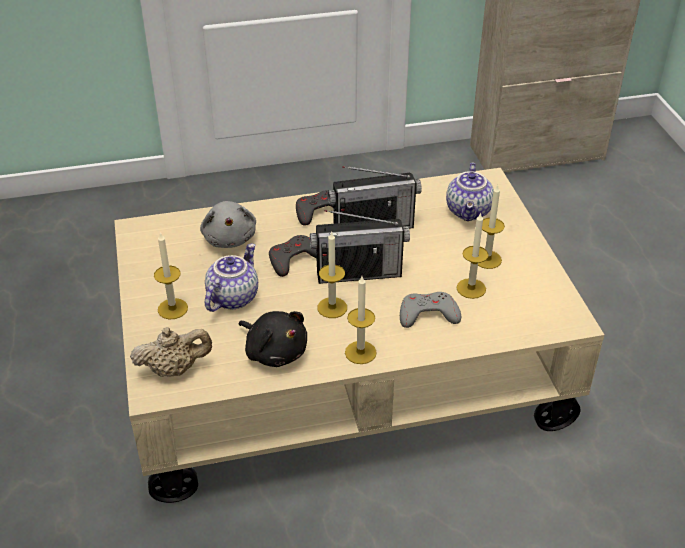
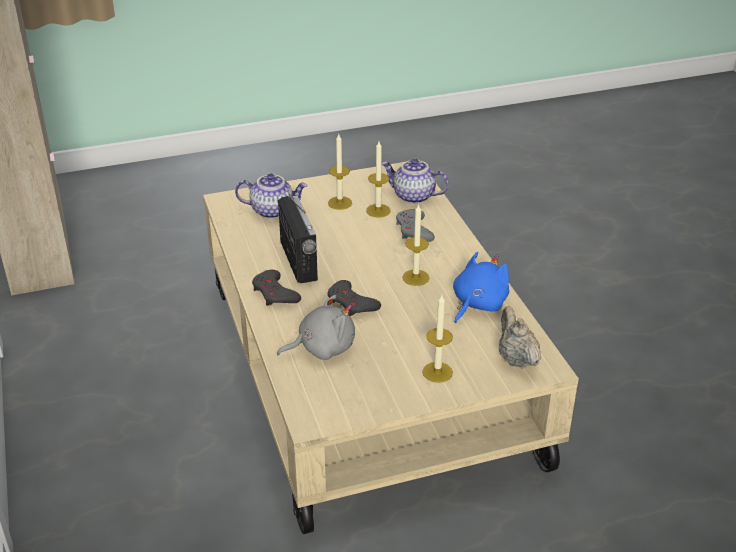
camera: 95 degrees left, 5 degrees down
teapot [205,244,258,312] -> teapot moved to [381,159,449,204]
black plush toy [239,311,307,367] -> blue plush toy [453,252,509,323]
radio [310,210,410,284] -> none
candle [345,276,377,364] -> none

